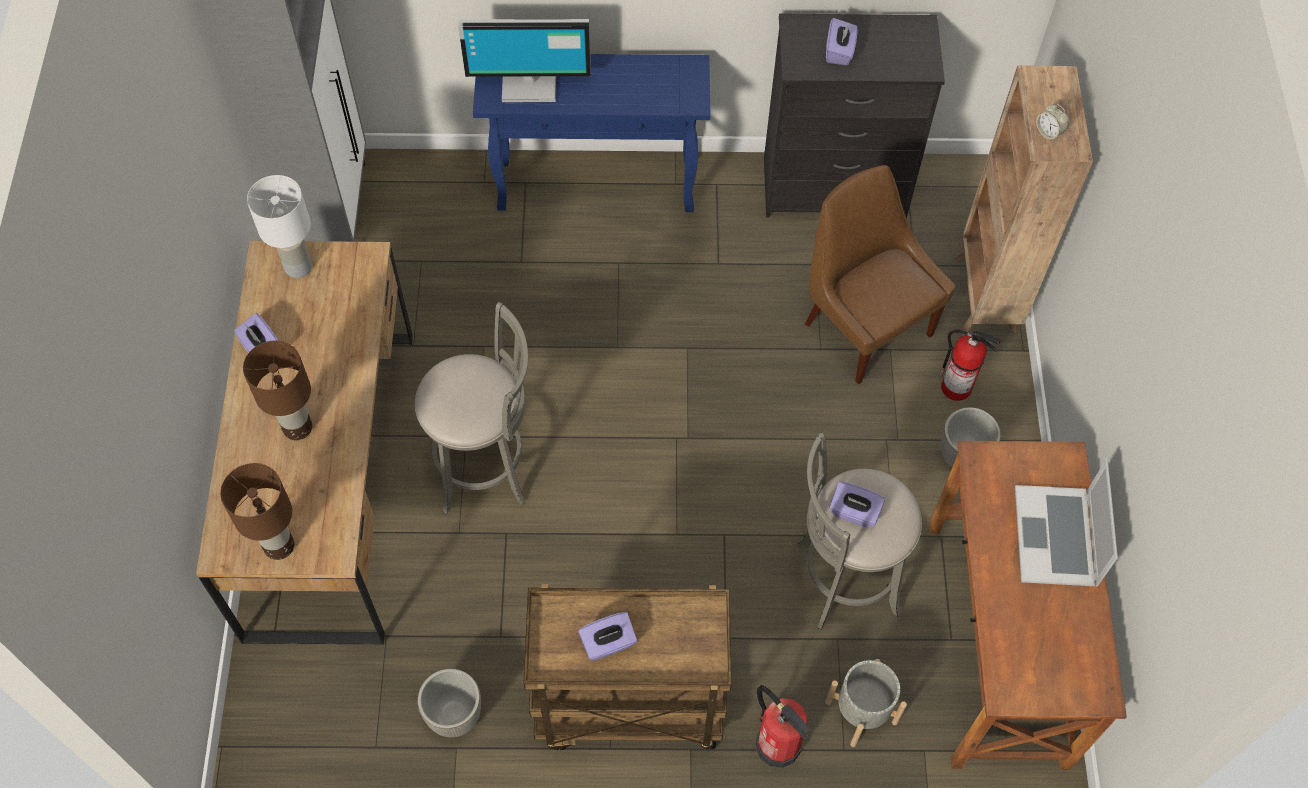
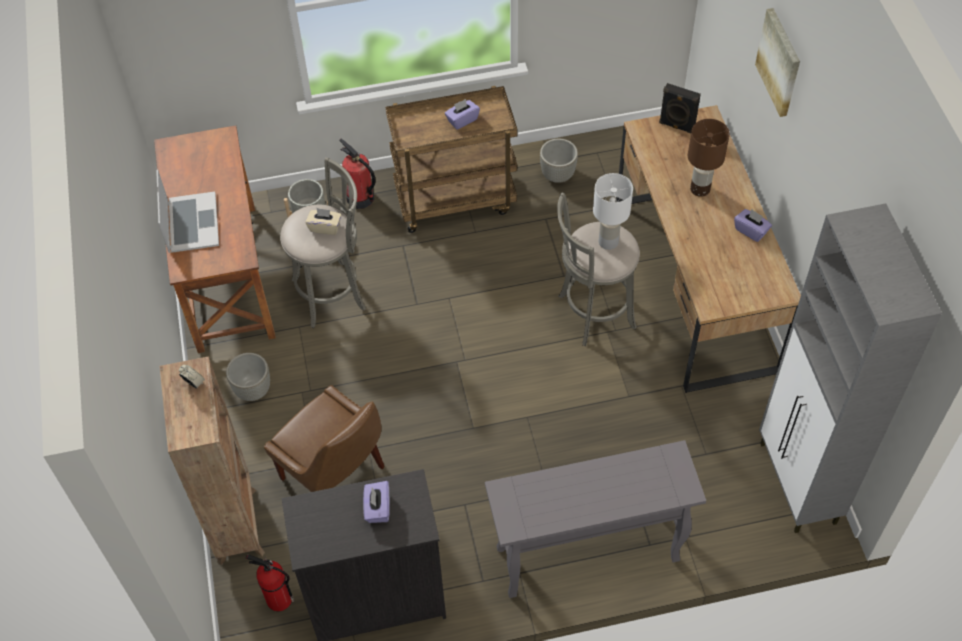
camera: 170 degrees right, 5 degrees down
brown table lamp [220,463,295,560] -> black speaker [659,83,701,133]
white table lamp [247,175,312,278] -> white table lamp moved to [593,173,633,250]
monitor [458,19,591,102] -> none
blue console table [473,54,710,212] -> grey console table [485,440,706,598]
purple tissue box [829,482,885,528] -> beige tissue box [305,208,341,235]
fire extinguisher [939,330,1001,401] -> fire extinguisher moved to [246,555,294,611]
none -> picture [755,8,800,117]

